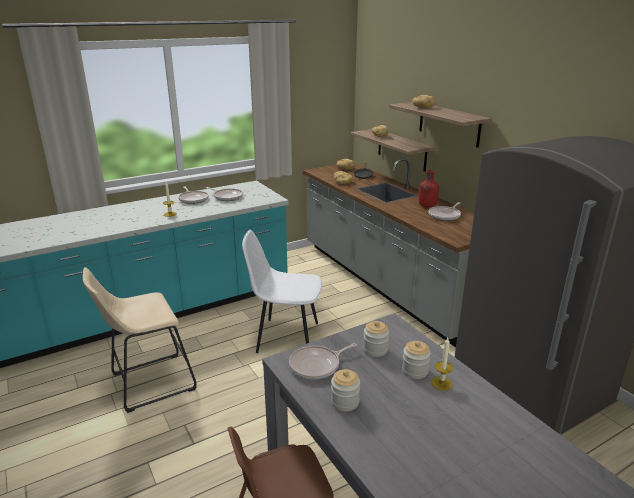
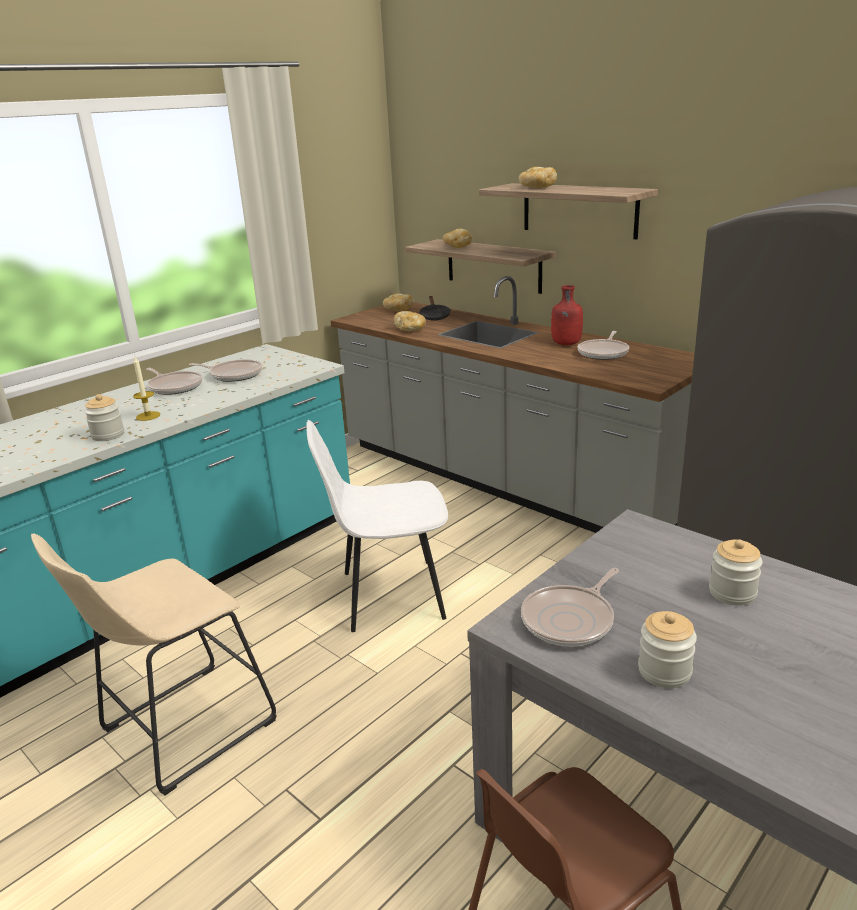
camera: 15 degrees left, 0 degrees up
jar [363,321,389,357] -> jar moved to [84,394,124,441]
candle [431,338,453,391] -> none

